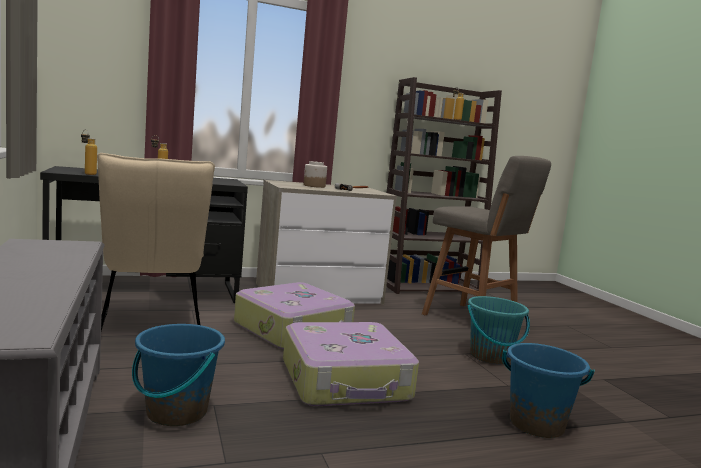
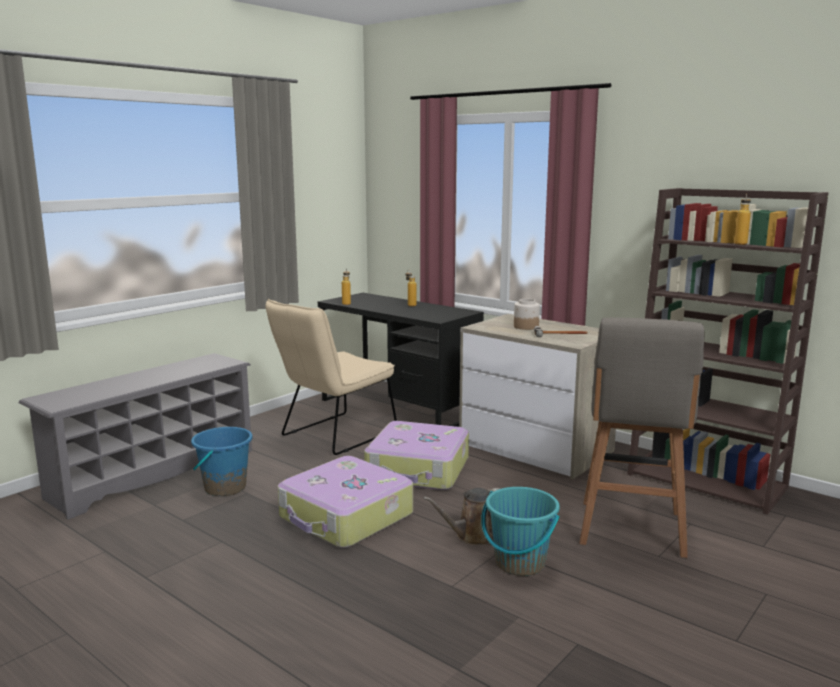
camera: 60 degrees right, 5 degrees up
blue bucket [502,343,595,438] -> none
none -> brown watering can [423,488,500,545]

